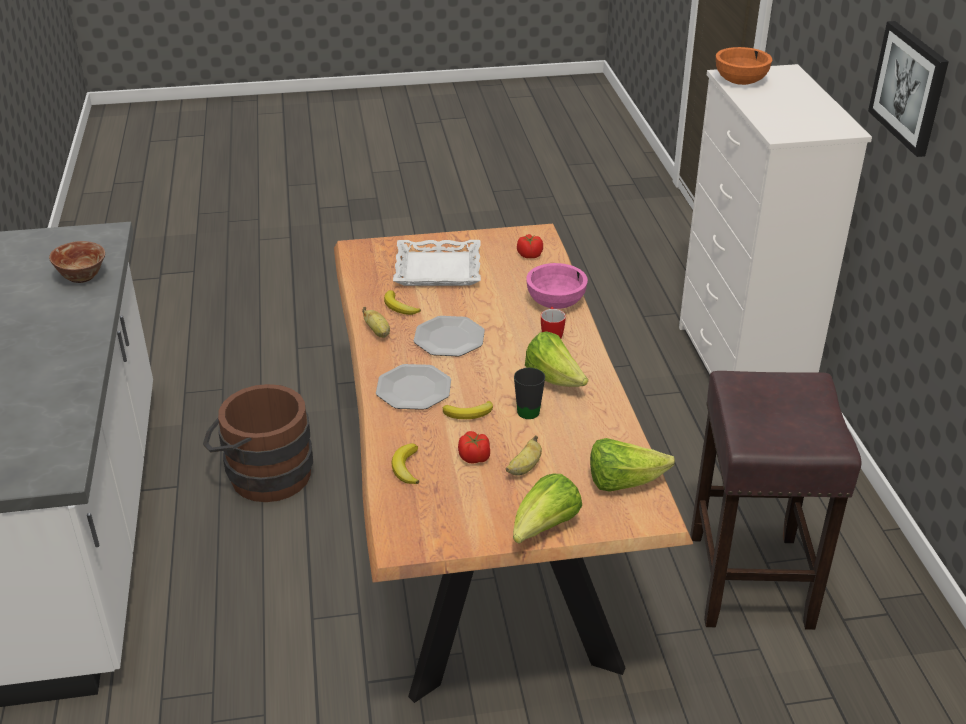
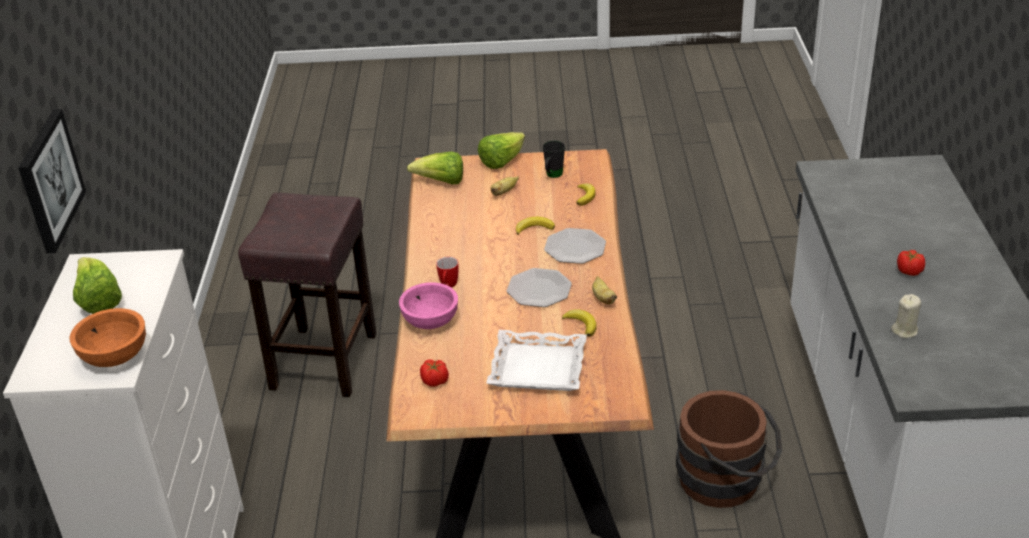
camera: 170 degrees left, 0 degrees up
bowl [49,241,105,283] -> beige candle [891,294,921,338]
tomato [458,431,490,464] -> tomato moved to [897,250,925,276]
black mug [514,368,545,419] -> black mug moved to [543,141,565,178]
lettuce [525,331,588,387] -> lettuce moved to [73,257,122,314]

